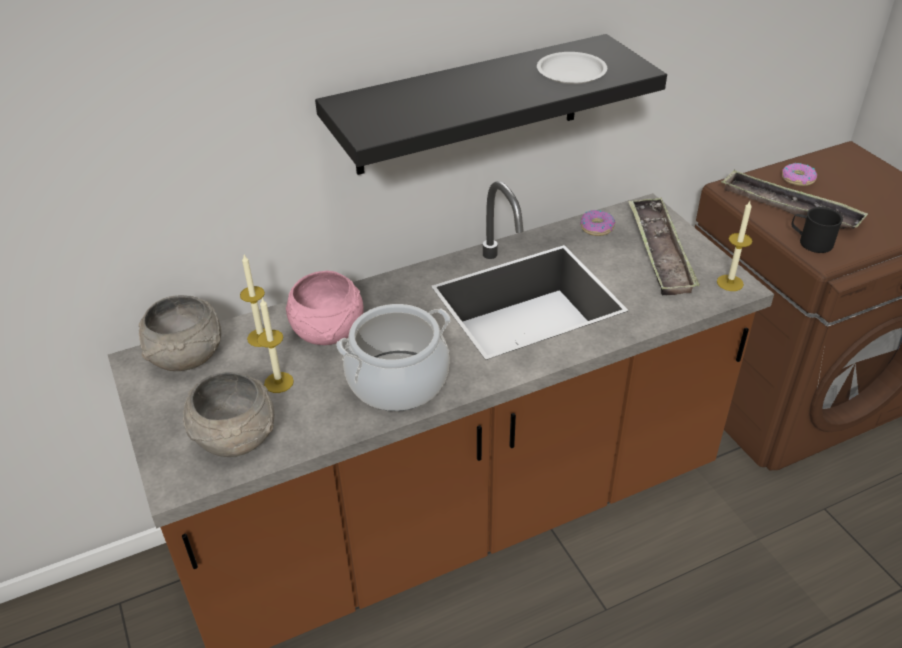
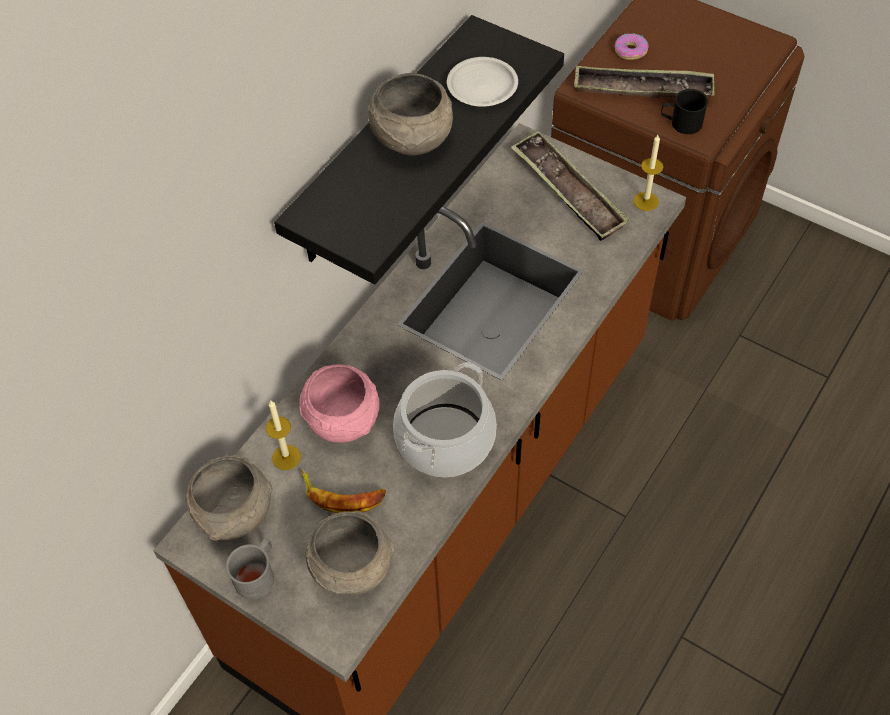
camera: 30 degrees left, 15 degrees up
candle [257,298,294,393] -> banana [302,469,386,513]
donut [580,210,615,236] -> none
none -> grey mug [226,539,274,599]
none -> grey bowl [368,73,453,156]

